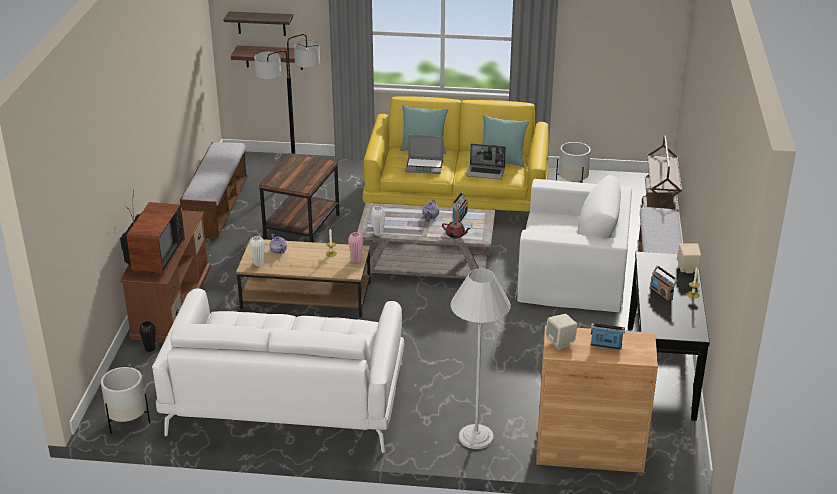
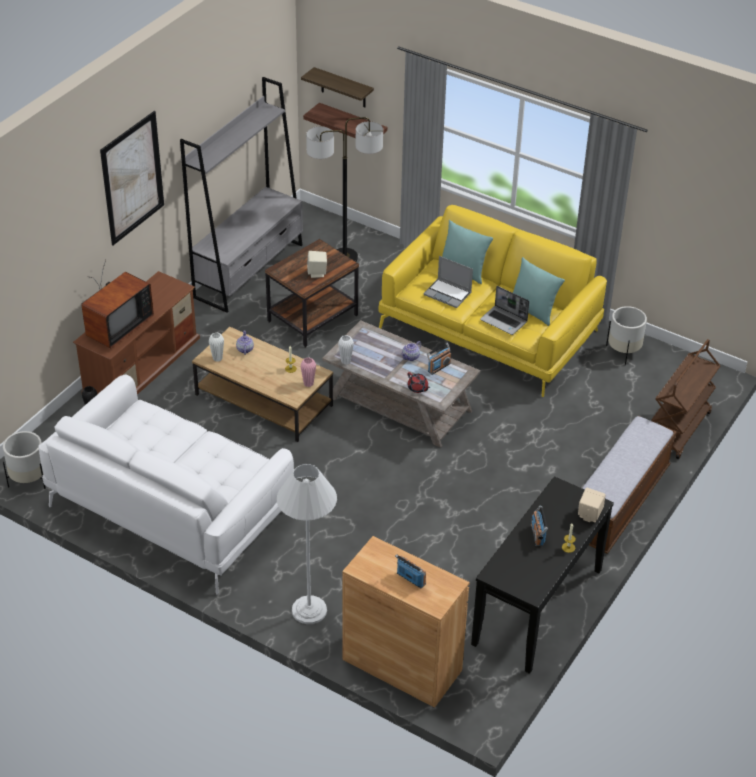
camera: 25 degrees right, 10 degrees up
bench [180,142,248,238] -> grey bookcase [180,77,303,313]
white armchair [515,175,632,312] -> none
beige speaker [545,314,578,350] -> beige speaker moved to [307,251,327,278]
none -> picture [100,111,164,245]

